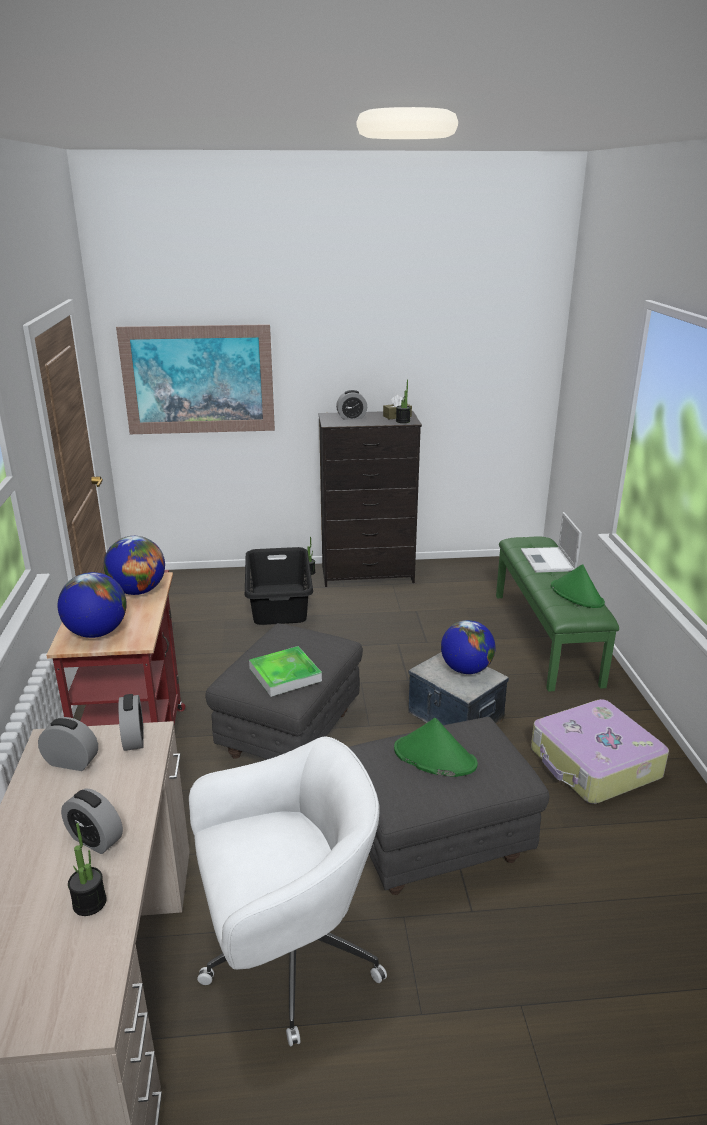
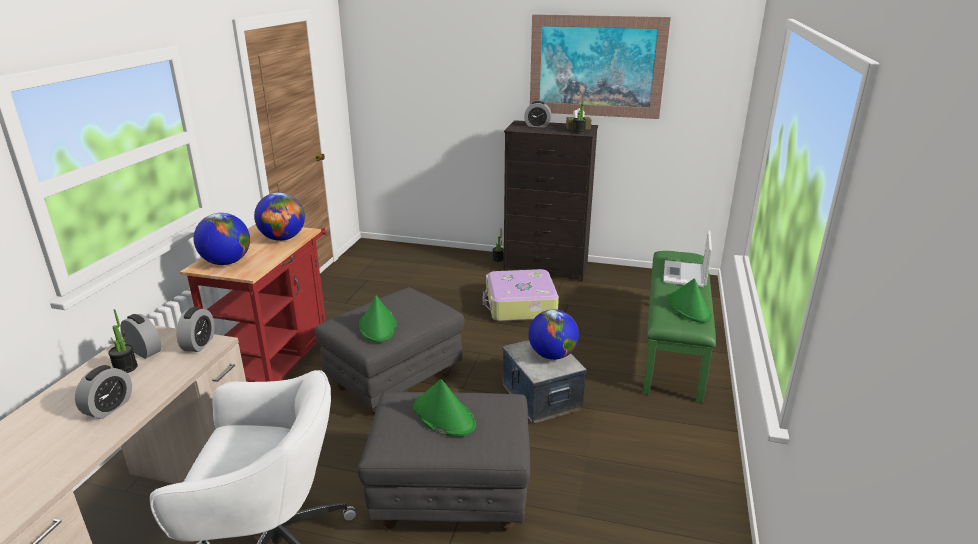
camera: 20 degrees right, 0 degrees up
alarm clock [61,789,123,854] -> alarm clock turned 120 degrees counterclockwise [75,365,132,419]
potted plant [68,823,107,916] -> potted plant moved to [108,309,138,373]
picture [116,324,275,434] -> picture moved to [530,14,671,119]
black laundry basket [245,547,313,625] -> none
tray [249,646,322,697] -> green hat [359,295,397,342]
suitcase [531,699,669,804] -> suitcase moved to [483,269,559,321]

